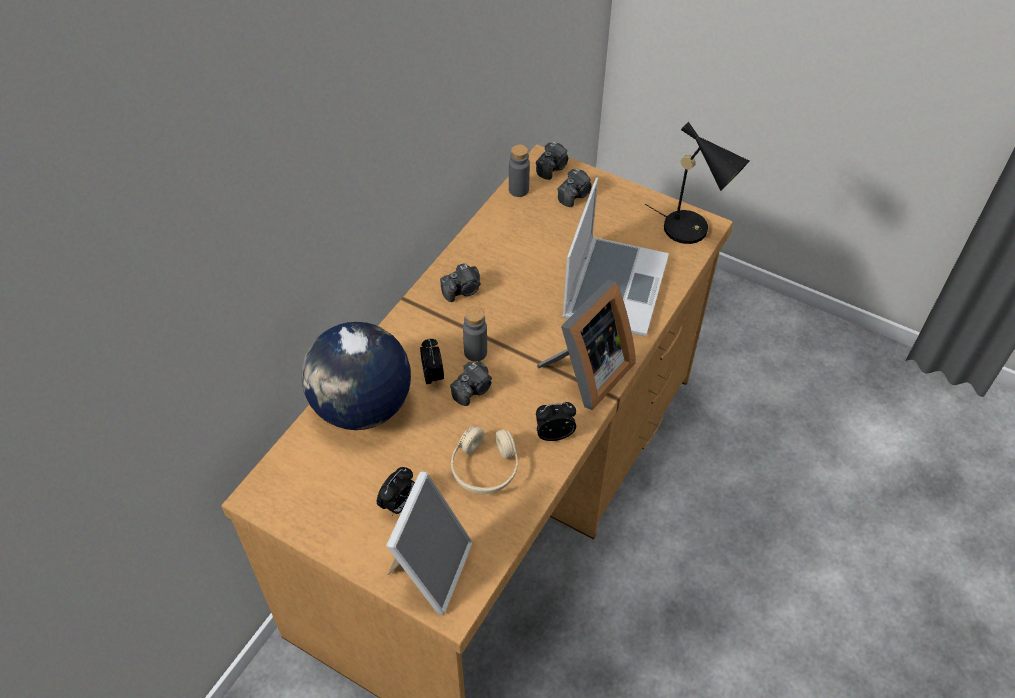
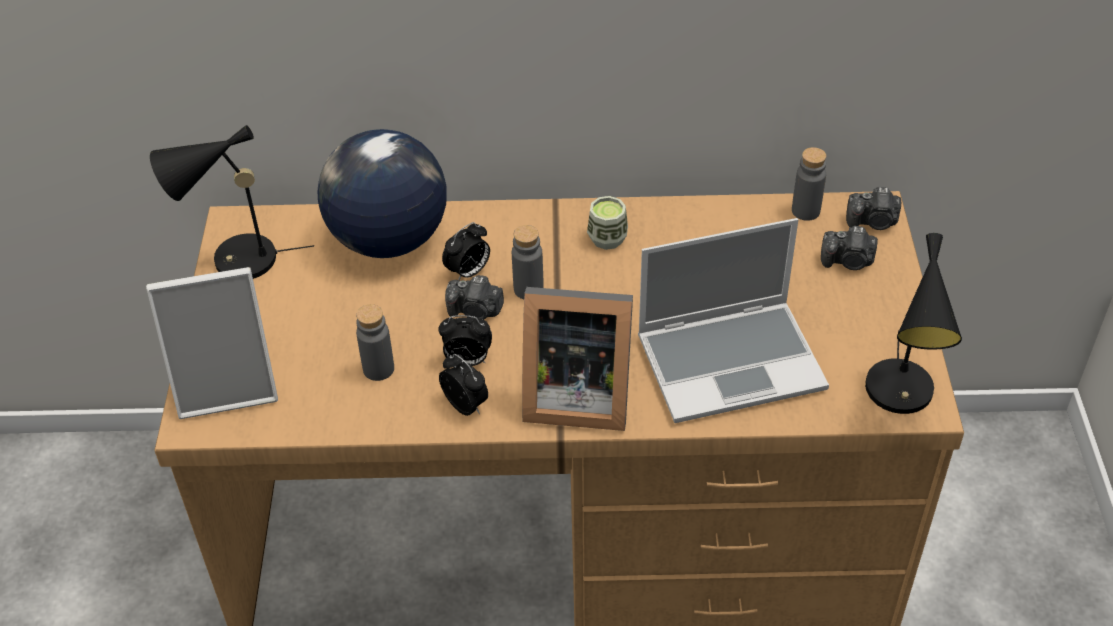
camera: 60 degrees right, 5 degrees down
alarm clock [377,467,415,515] -> alarm clock moved to [438,315,492,366]
camera [440,263,481,302] -> cup [587,196,628,250]
beige headphones [451,426,518,494] -> grey bottle [356,304,394,381]
none -> black table lamp [150,125,314,279]

